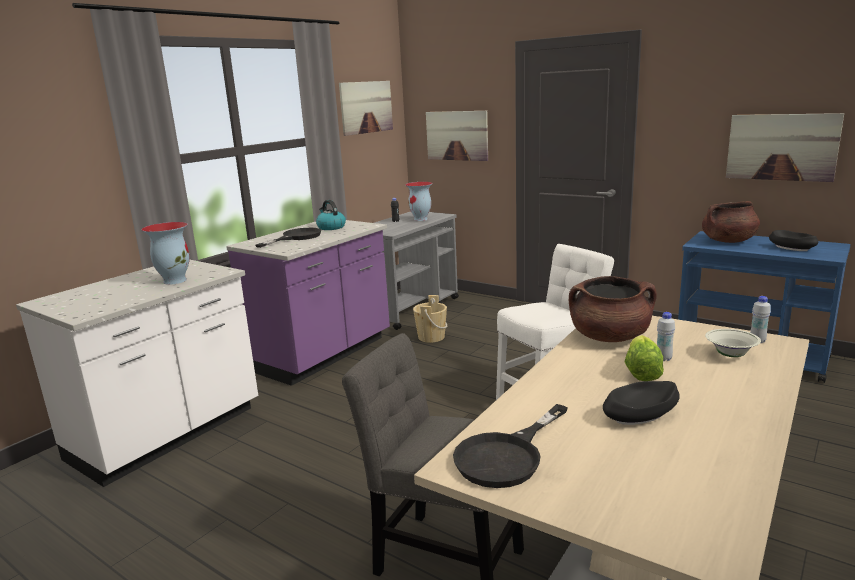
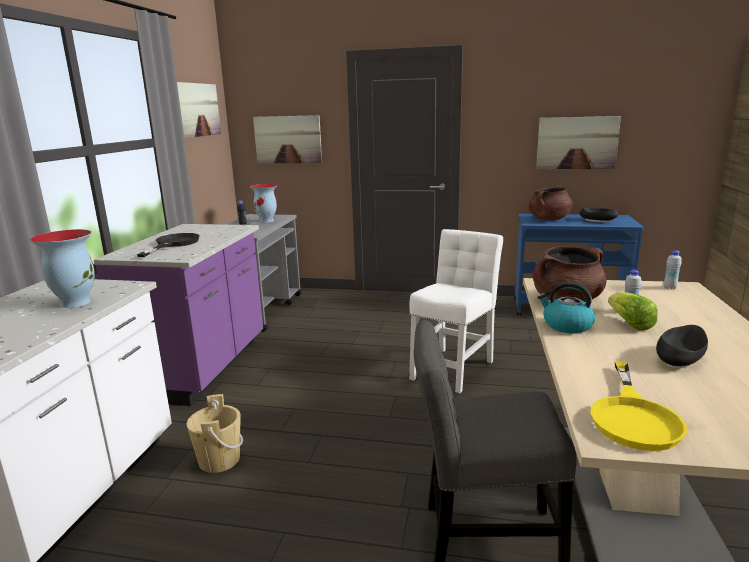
camera: 25 degrees left, 0 degrees up
kettle [316,200,346,230] -> kettle moved to [538,282,595,333]
beige bucket [413,295,447,343] -> beige bucket moved to [187,394,243,473]
black frying pan [453,404,568,488] -> yellow frying pan [590,362,687,451]
white bowl [705,329,761,357] -> none

